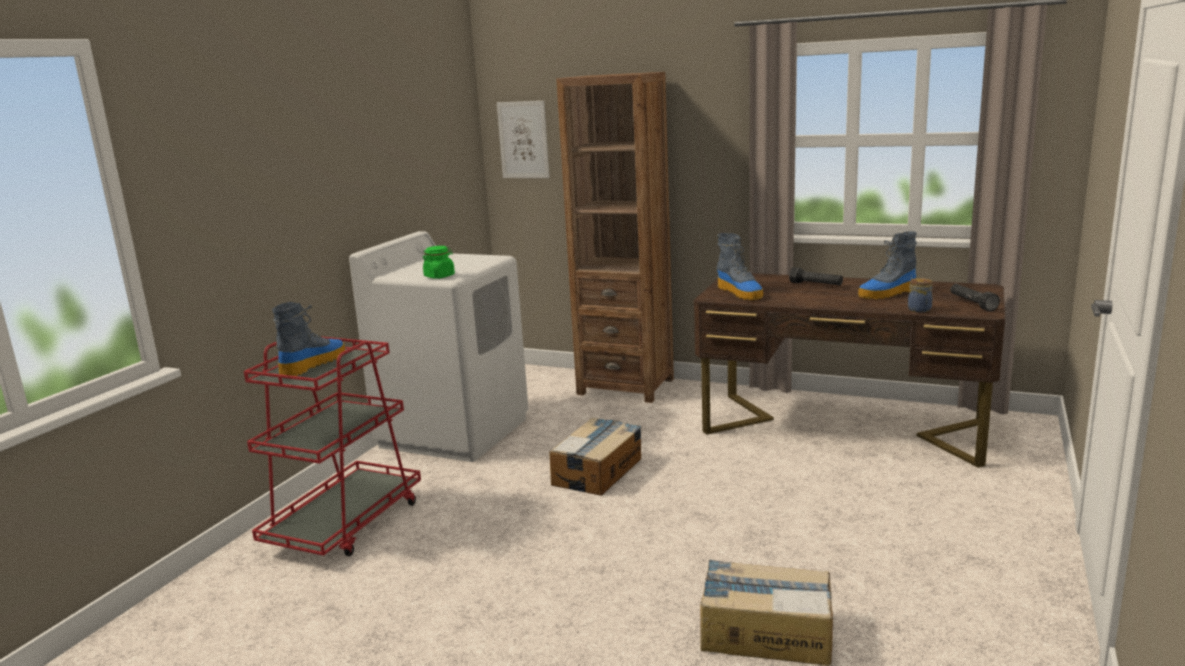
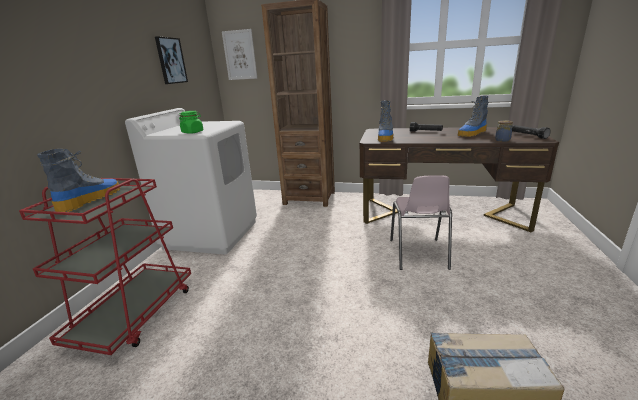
camera: 10 degrees left, 5 degrees up
cardboard box [549,417,641,496] -> none
boot [717,233,763,300] -> boot turned 45 degrees clockwise [378,100,393,142]
none -> picture [155,36,188,84]
none -> pink chair [390,175,452,270]

